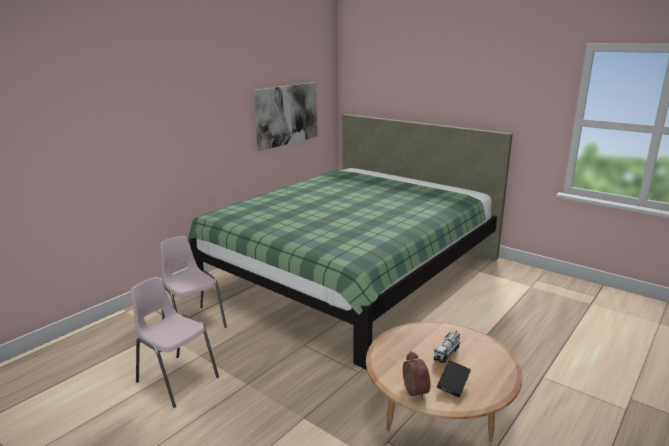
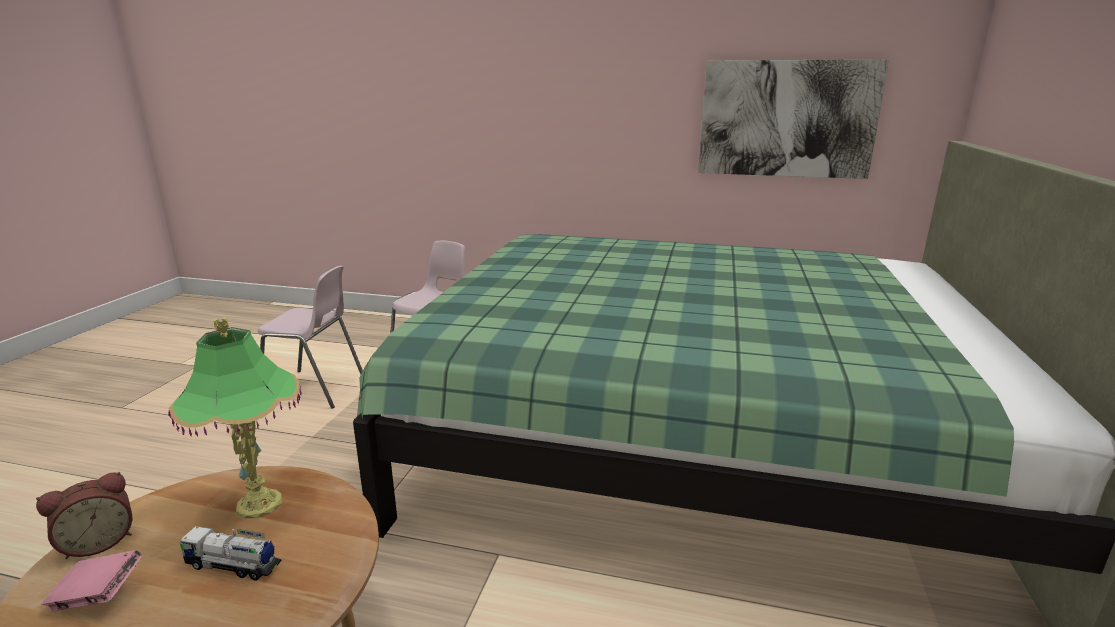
camera: 65 degrees right, 0 degrees up
pink chair [130,277,219,408] -> pink chair turned 90 degrees clockwise [258,266,363,409]
black book [437,360,471,397] -> pink book [42,550,142,612]
none -> table lamp [168,317,302,518]

